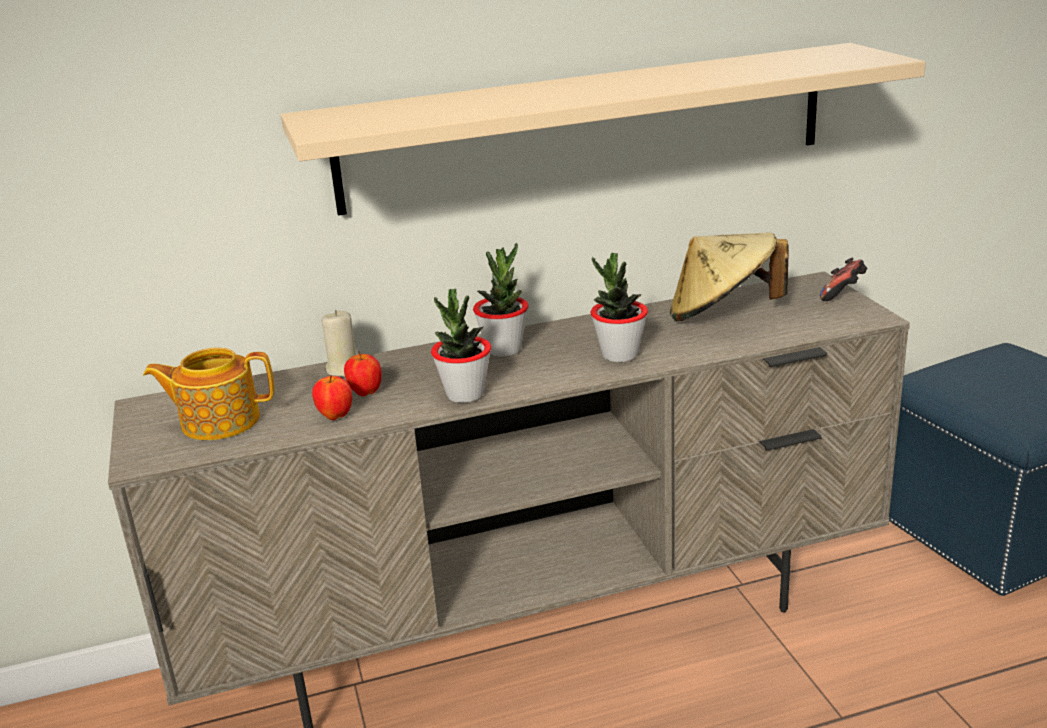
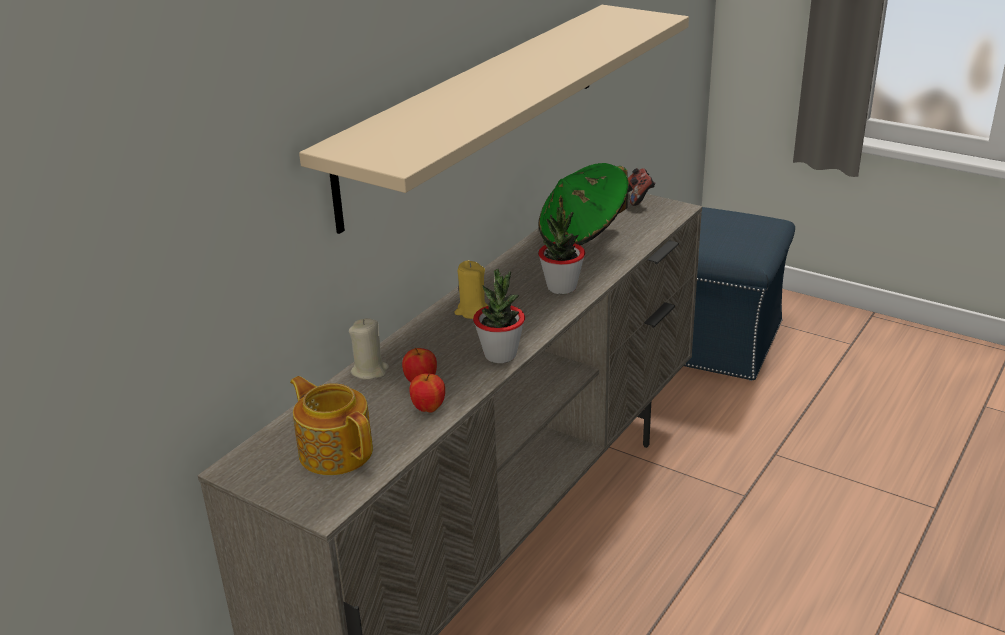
camera: 40 degrees left, 5 degrees up
teapot [143,348,275,440] -> teapot turned 90 degrees clockwise [290,376,373,475]
potted plant [473,243,529,357] -> yellow candle [455,261,489,319]
beige hat [670,232,789,321] -> green hat [538,163,629,245]

